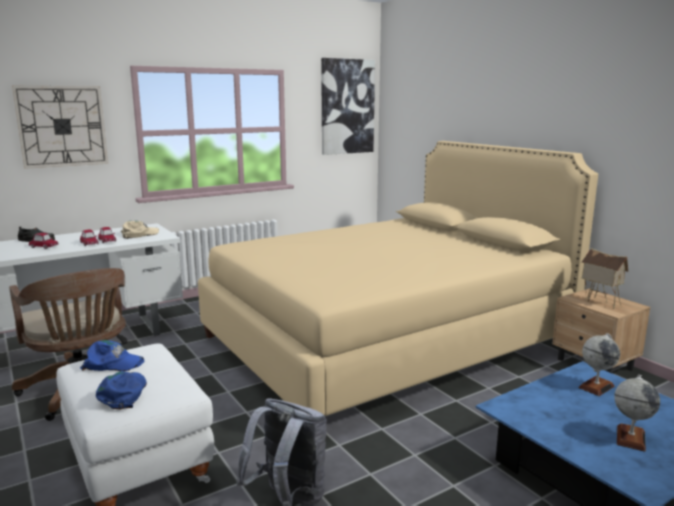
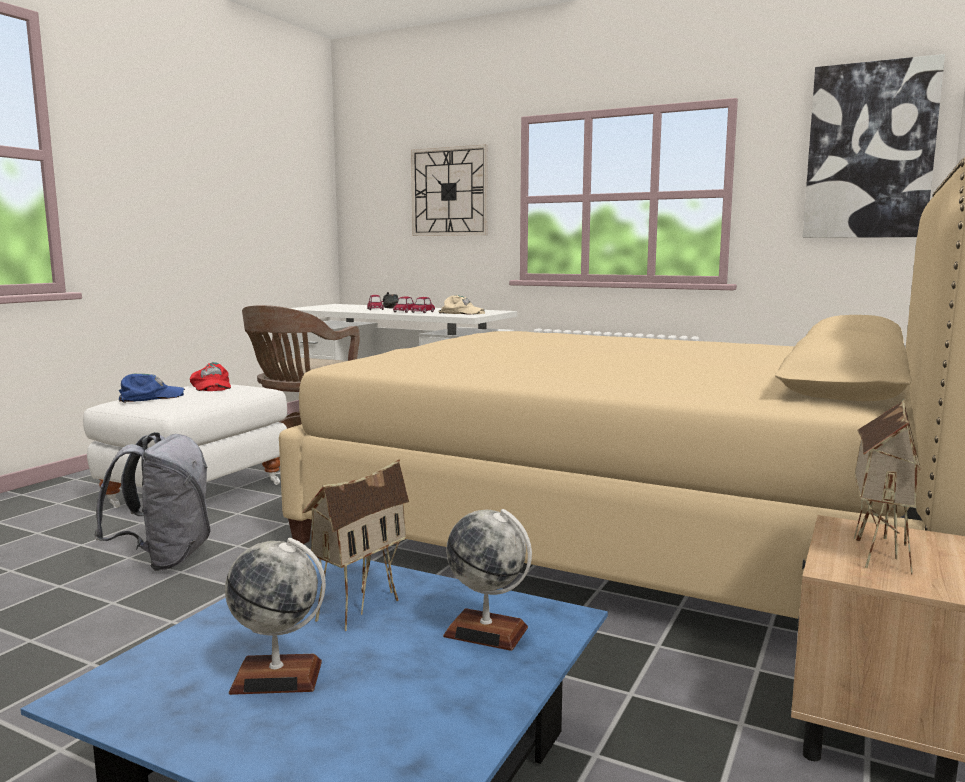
camera: 60 degrees right, 5 degrees down
blue cap [80,340,145,371] -> red cap [190,362,231,391]
none -> toy house [302,459,409,631]

